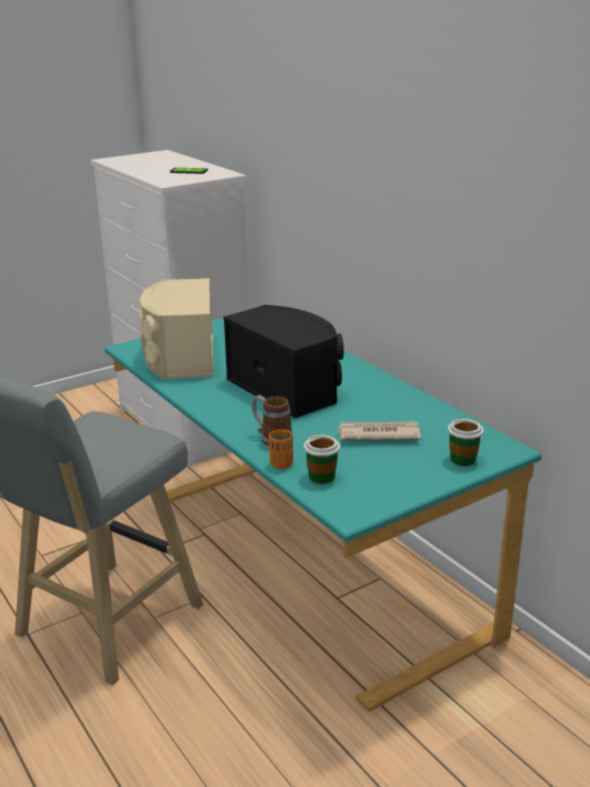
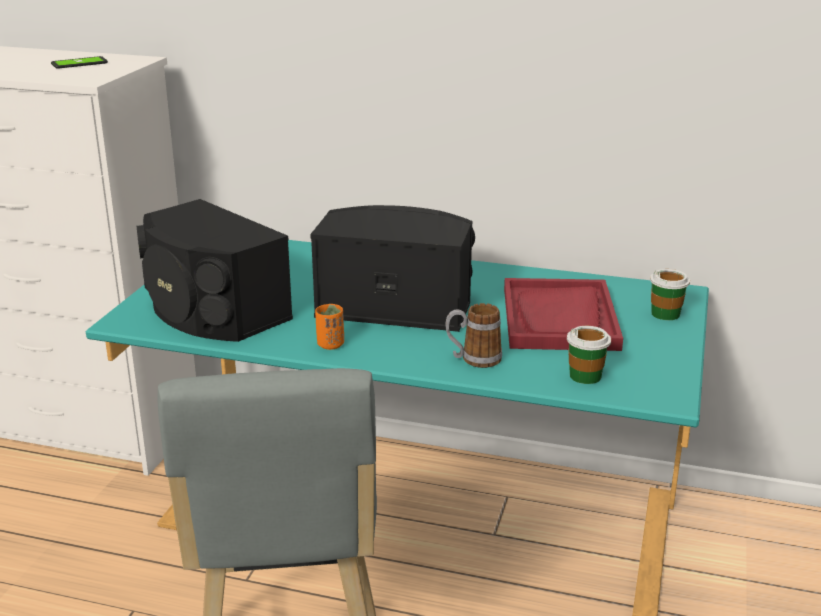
camera: 40 degrees left, 0 degrees up
beige speaker [140,278,214,379] -> black speaker [137,199,293,342]
orange cup [269,429,293,469] -> orange cup moved to [315,304,344,350]
newspaper [338,421,421,441] -> red tray [504,278,623,351]

